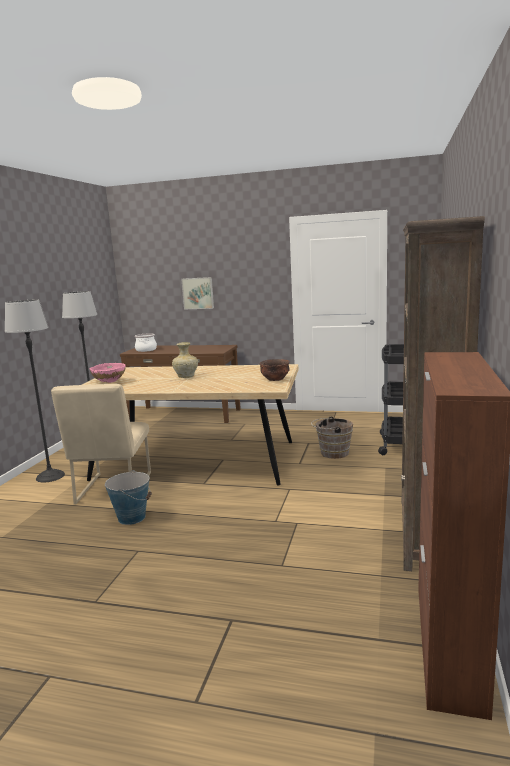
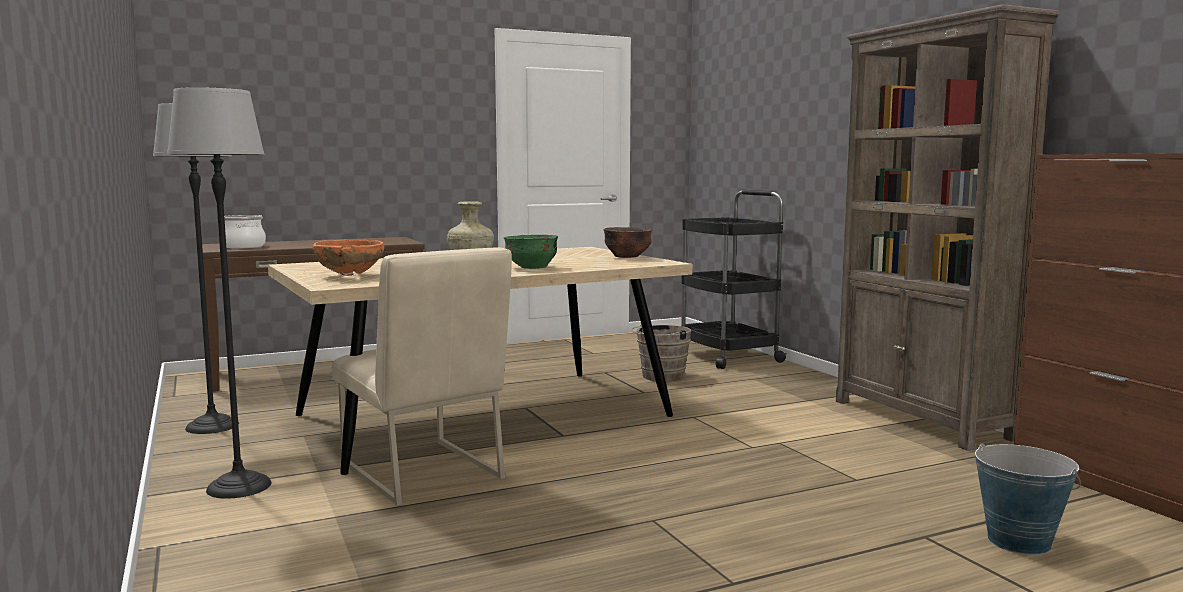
camera: 40 degrees left, 5 degrees down
pink bowl [90,363,126,383] -> orange bowl [313,240,384,276]
bucket [105,470,152,525] -> bucket moved to [975,443,1081,555]
picture [181,277,214,309] -> none
none -> green bowl [504,235,558,269]

